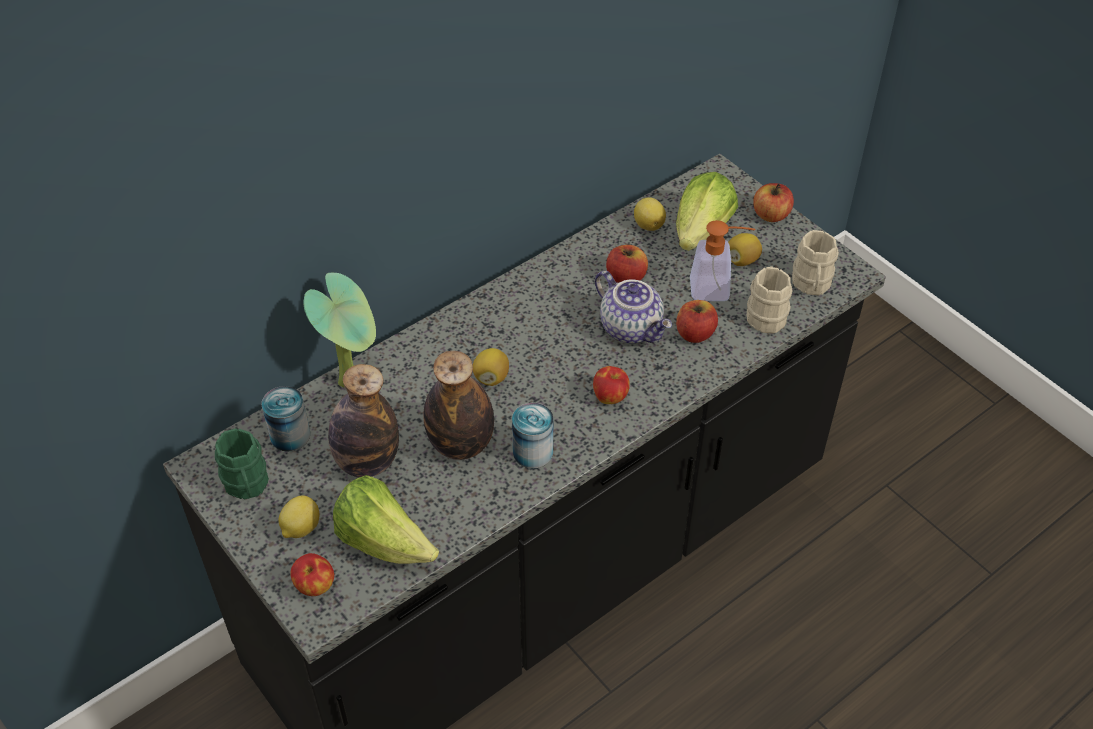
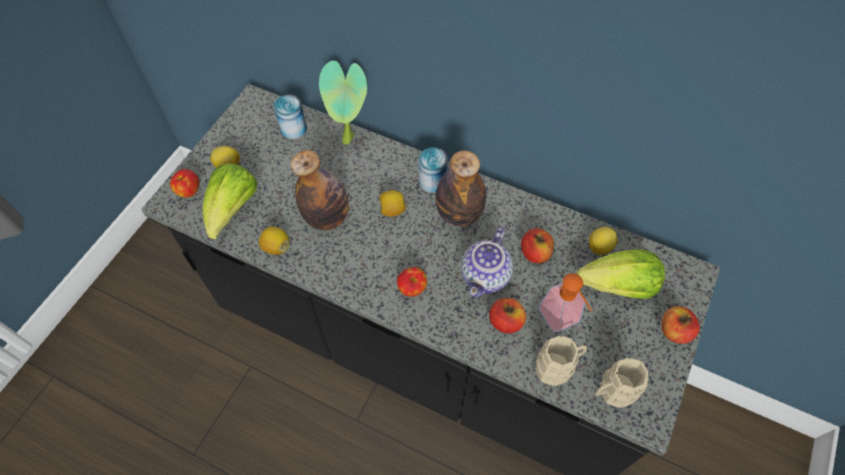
camera: 65 degrees right, 10 degrees up
green mug [215,428,269,499] -> none
bottle [328,364,399,477] -> bottle moved to [435,151,486,227]
can [512,403,553,469] -> can moved to [419,148,448,193]
lemon [728,233,762,266] -> lemon moved to [259,226,289,255]

